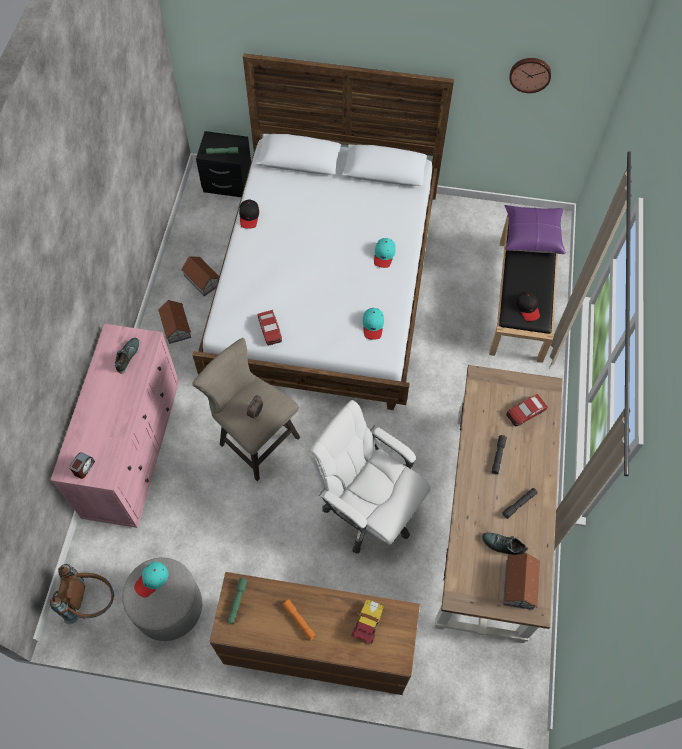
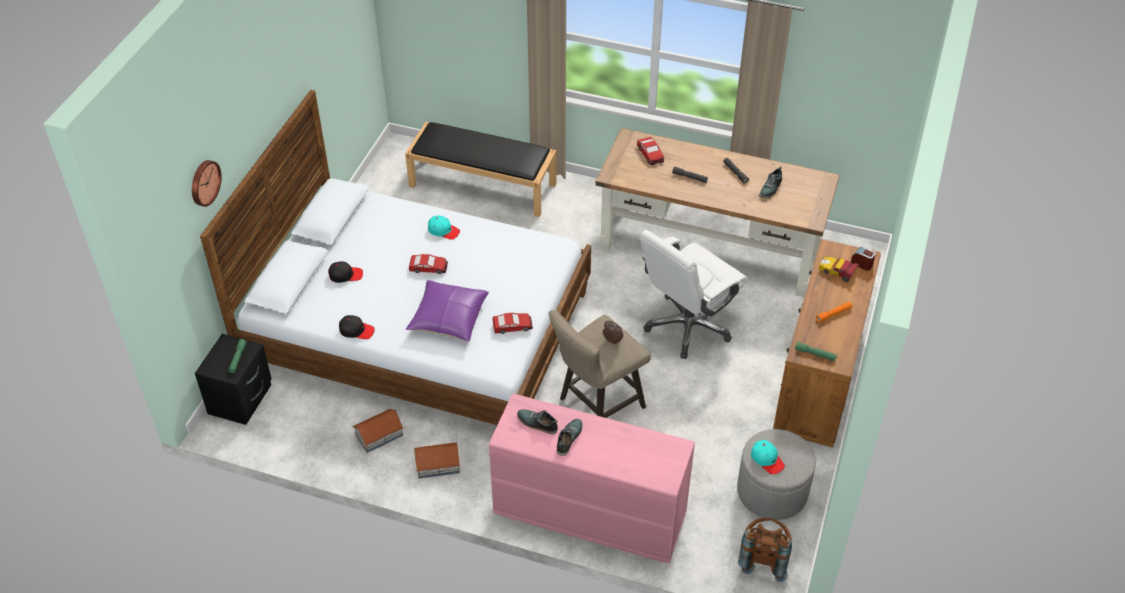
camera: 80 degrees left, 15 degrees down
alarm clock [69,452,95,479] -> alarm clock moved to [851,247,876,271]
turquoise cap [363,308,384,340] -> none
toy house [503,553,540,610] -> none
purple pillow [504,205,566,254] -> purple pillow moved to [406,280,489,341]
wall clock [509,58,551,93] -> wall clock moved to [192,160,222,207]
black cap [516,291,540,321] -> black cap moved to [328,262,363,283]
none -> toy car [409,254,448,274]
none -> shoe [557,419,583,456]

